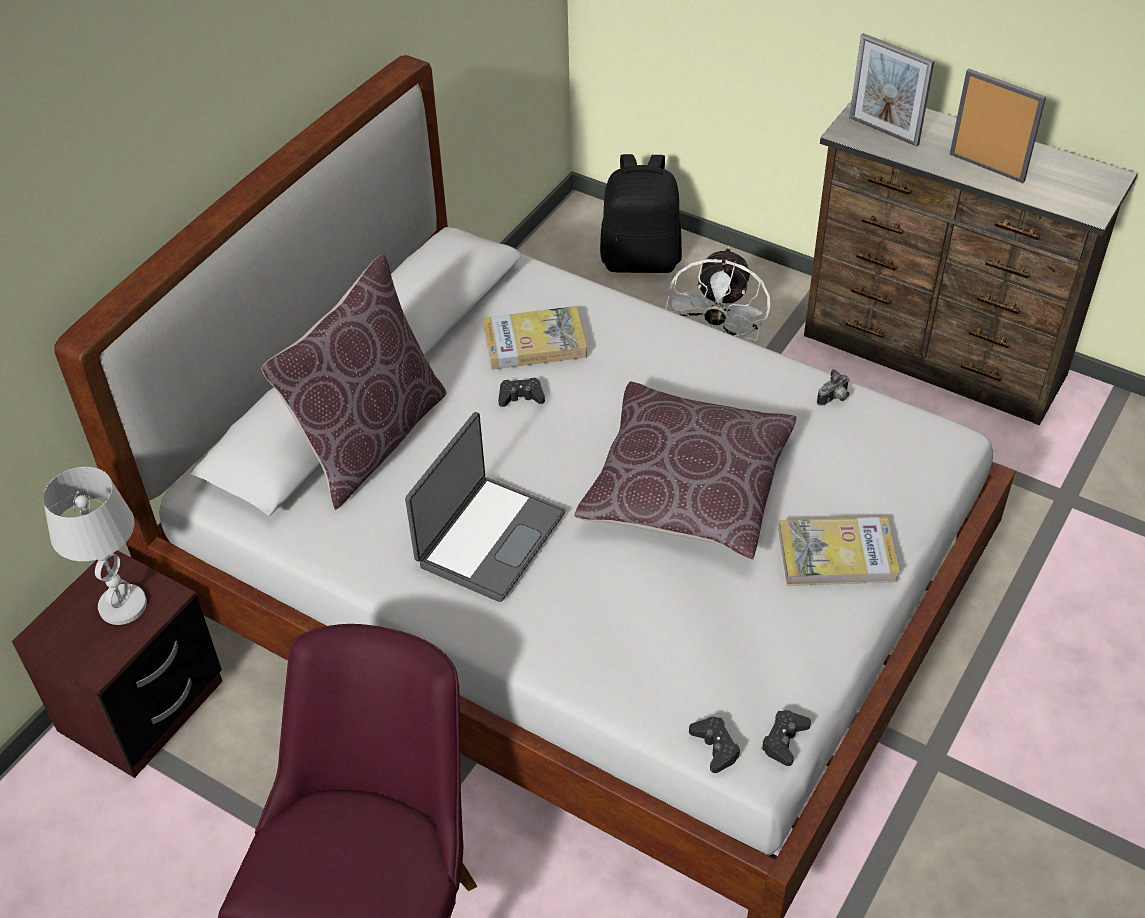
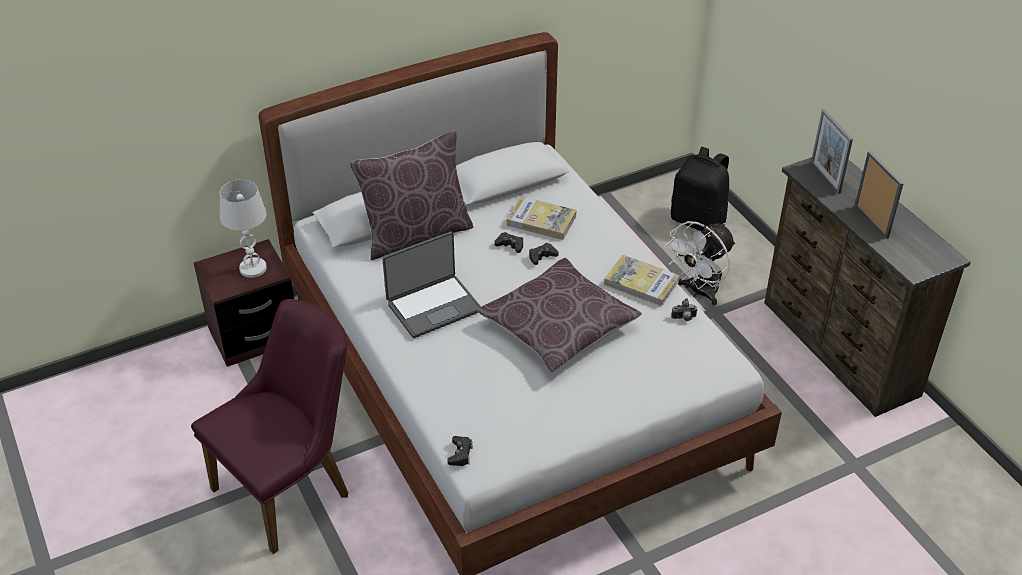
camera: 30 degrees right, 5 degrees down
black game controller [761,710,811,766] -> black game controller moved to [529,243,559,265]
book [778,517,900,586] -> book moved to [604,255,680,307]

